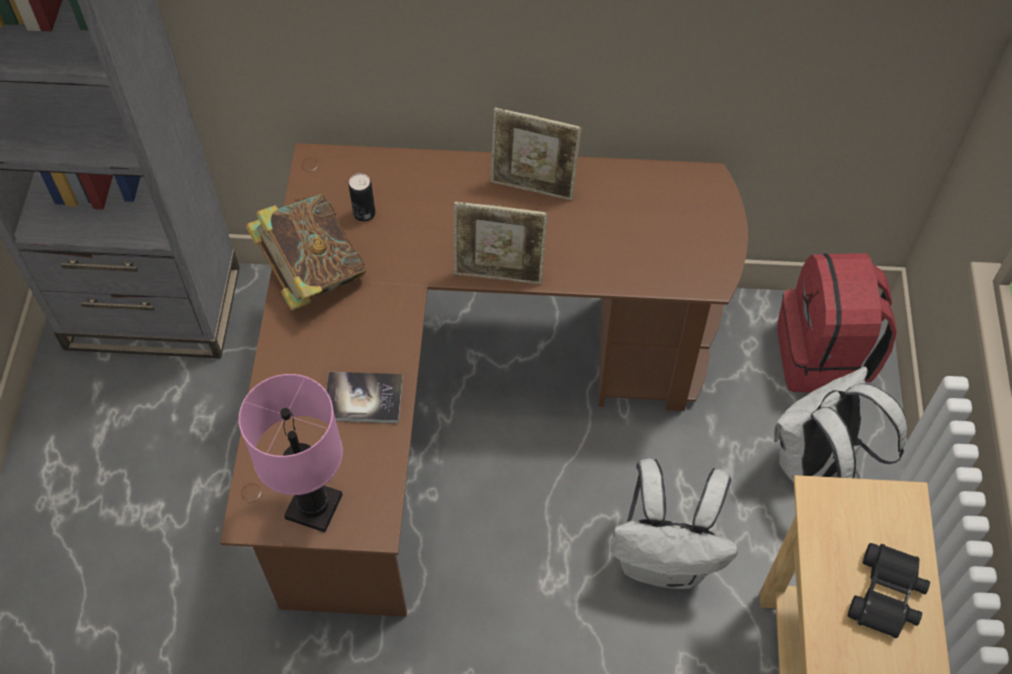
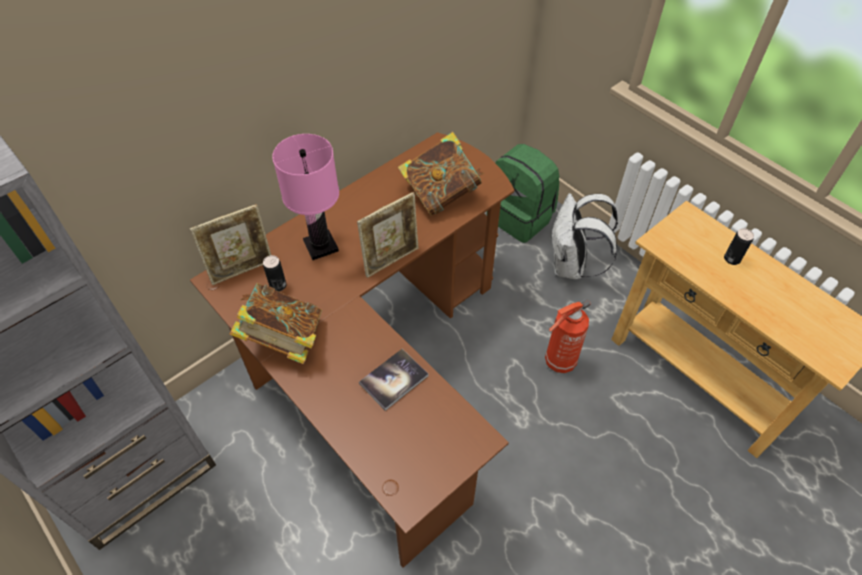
camera: 45 degrees left, 5 degrees down
pink table lamp [239,374,343,532] -> pink table lamp moved to [272,134,339,260]
picture frame [491,107,582,200] -> picture frame moved to [190,204,271,285]
white backpack [611,458,738,589] -> fire extinguisher [545,299,591,373]
red backpack [777,253,897,392] -> green backpack [487,144,559,243]
black binoculars [848,543,930,638] -> can [724,228,754,265]
none -> book [398,132,484,216]

